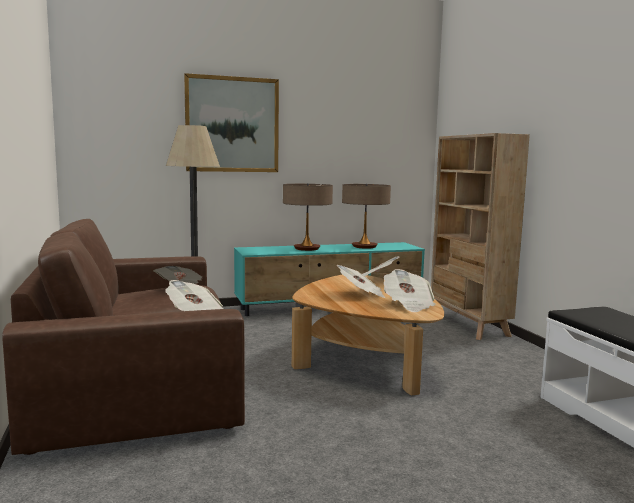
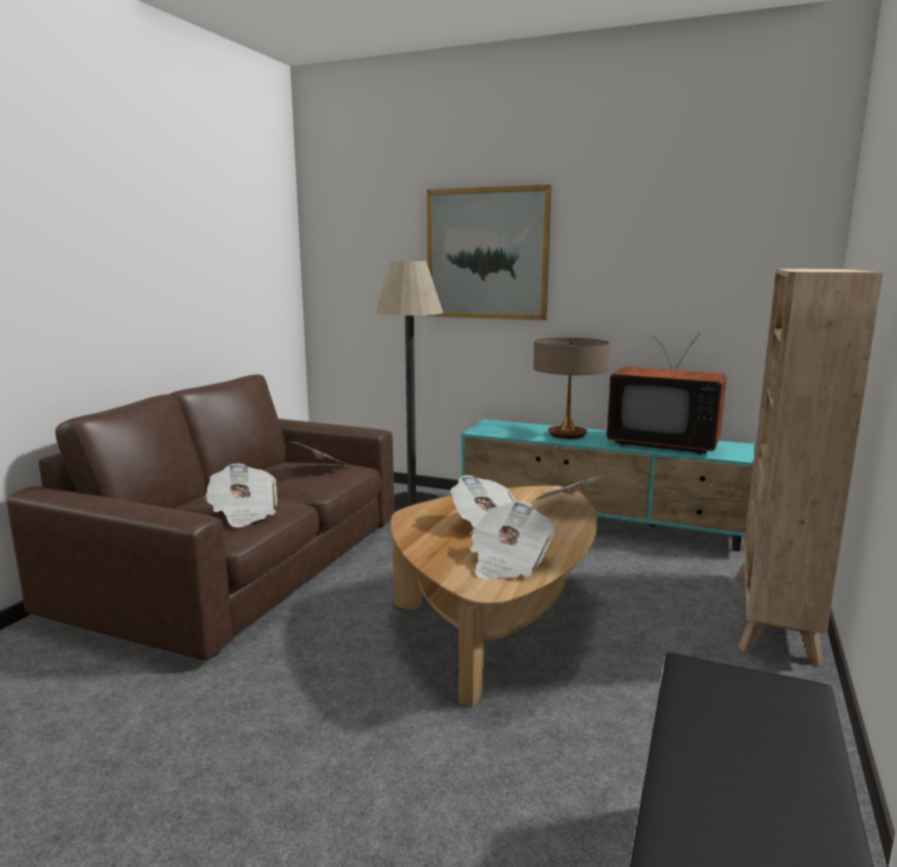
camera: 40 degrees right, 5 degrees up
table lamp [342,184,391,249] -> television [607,333,727,454]

